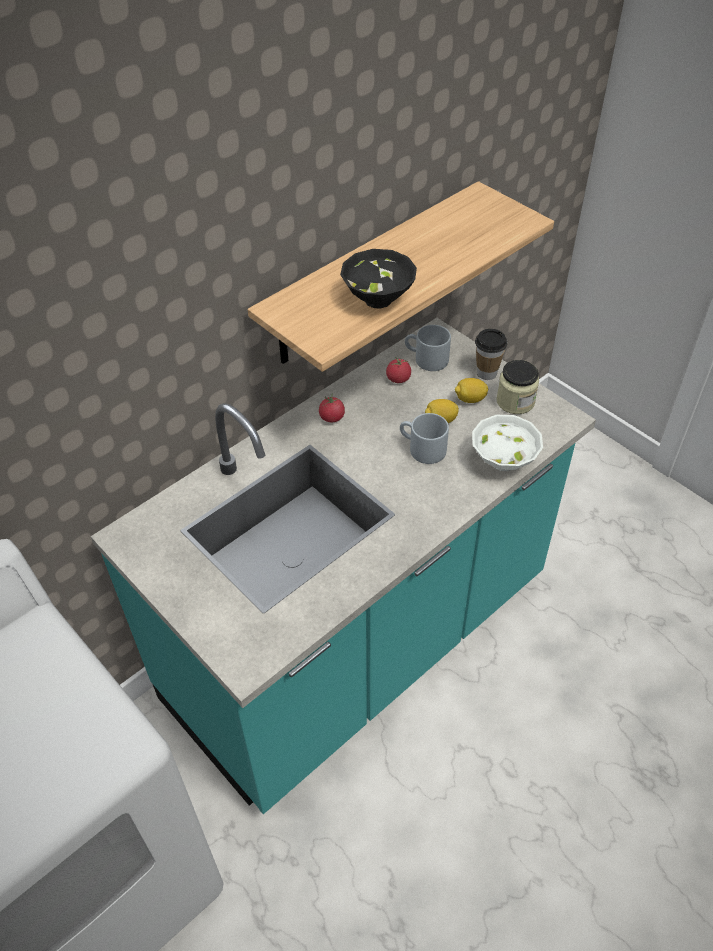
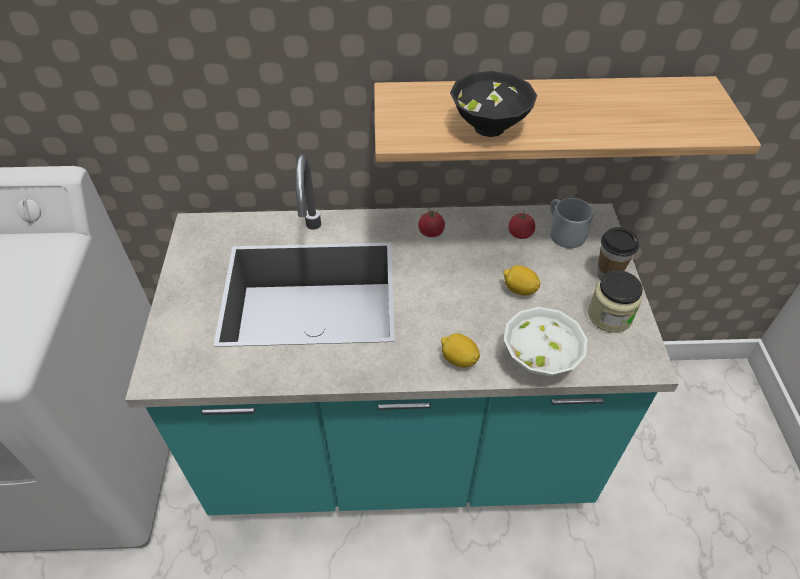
camera: 40 degrees right, 0 degrees up
grey mug [400,413,449,464] -> none
lemon [455,378,488,403] -> lemon moved to [441,333,480,368]

